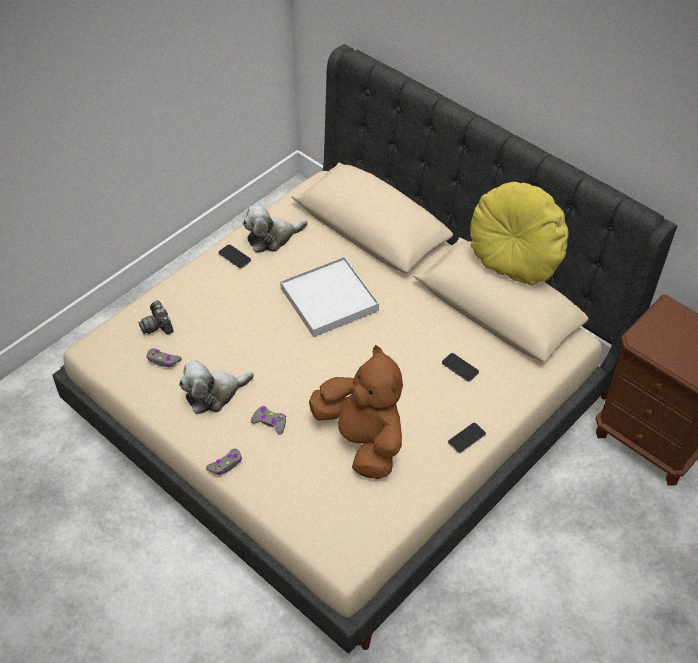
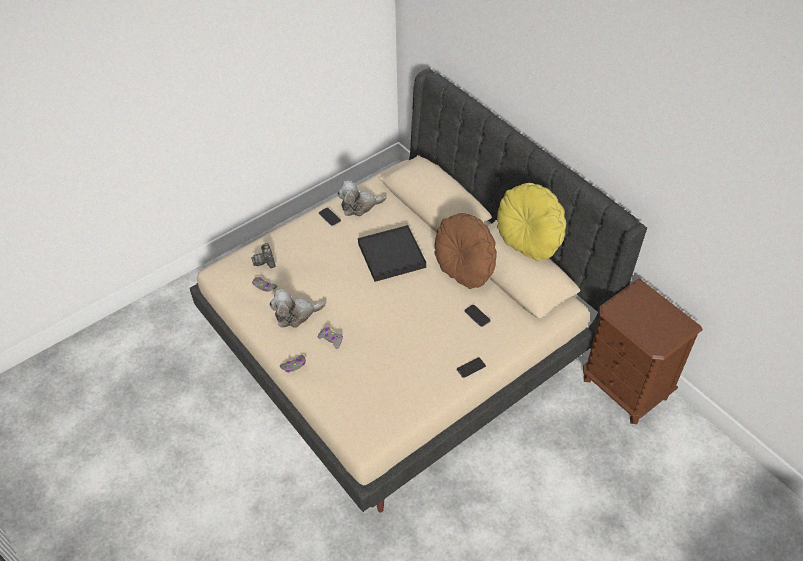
camera: 10 degrees right, 0 degrees up
white tray [280,256,379,337] -> black tray [358,225,426,282]
brown plush toy [309,345,403,479] -> none
none -> brown pillow [434,213,497,289]

